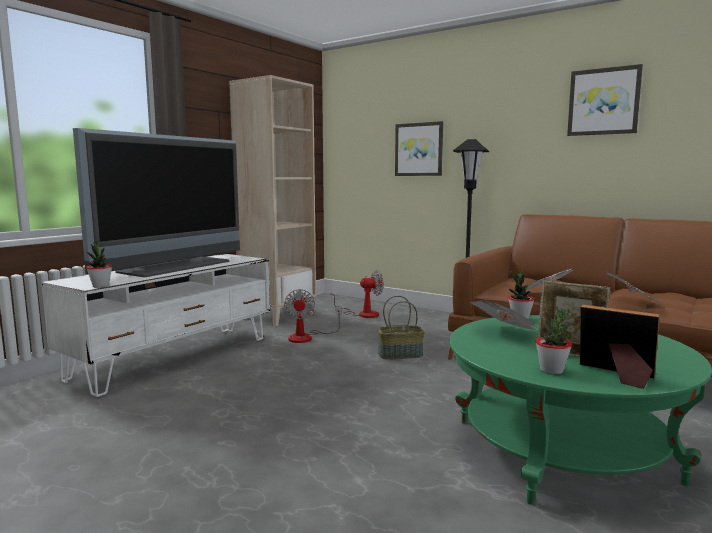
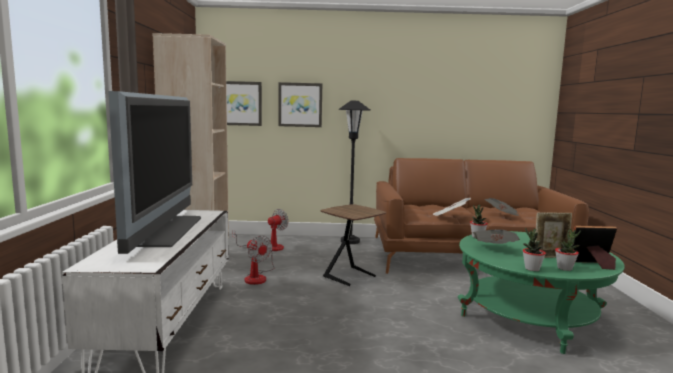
camera: 35 degrees left, 0 degrees up
potted plant [86,240,112,288] -> potted plant moved to [523,228,546,271]
basket [377,295,425,359] -> brown side table [320,204,387,286]
picture [567,64,643,136] -> picture moved to [226,81,262,126]

